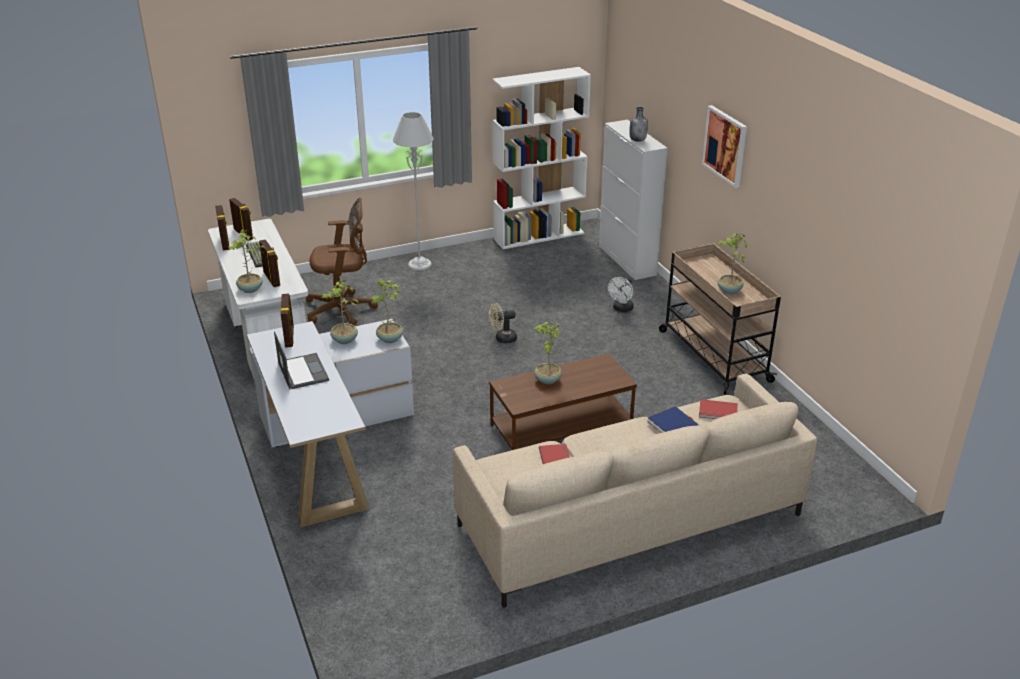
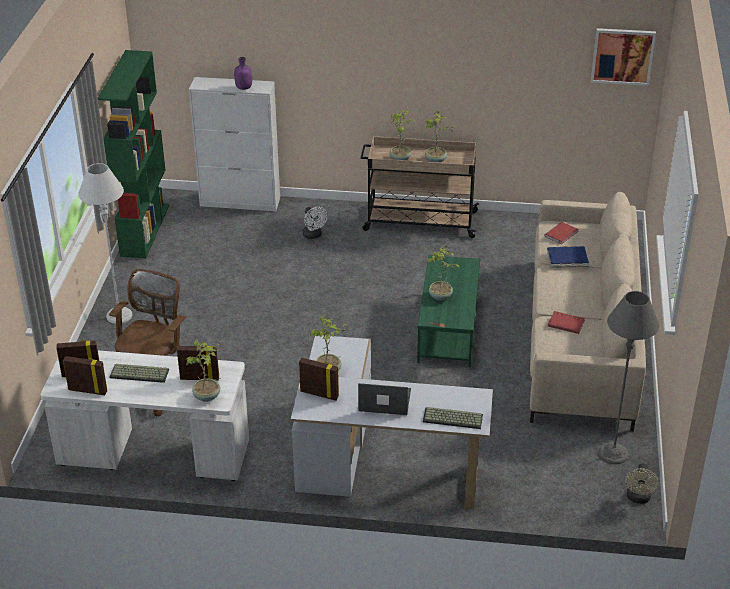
camera: 60 degrees left, 5 degrees up
potted plant [371,278,403,343] -> potted plant moved to [389,110,415,160]
beige fan [489,303,517,344] -> beige fan moved to [625,463,658,504]
brown coffee table [489,353,637,450] -> green coffee table [417,255,480,367]
white bookcase [492,67,591,249] -> green bookcase [98,50,169,258]
grey bottle [629,107,648,142] -> purple bottle [234,57,252,90]
picture [702,105,747,188] -> picture moved to [591,28,656,86]
none -> keyboard [423,407,483,429]
none -> grey floor lamp [599,291,659,464]

